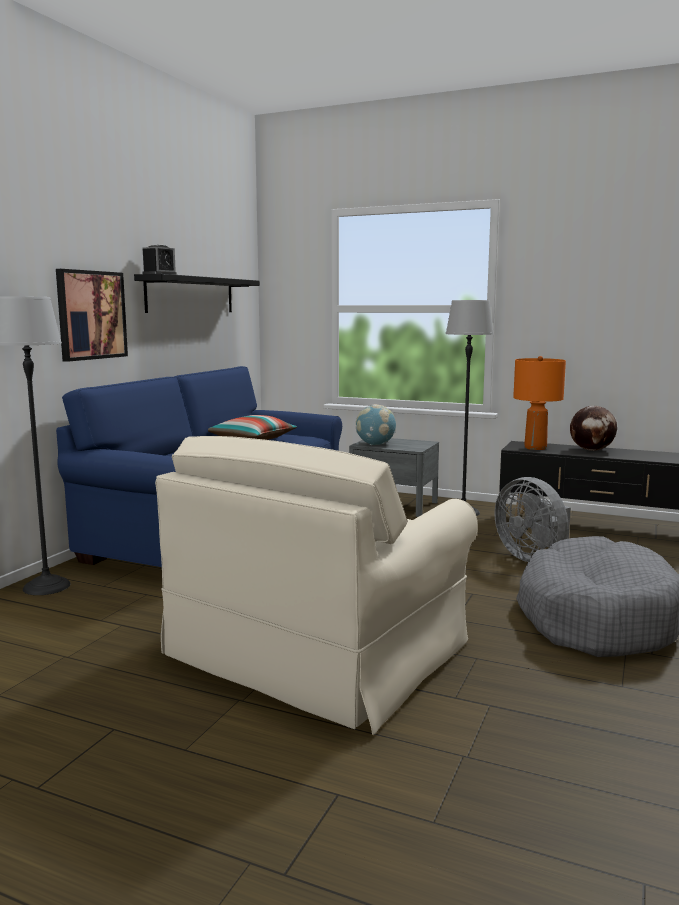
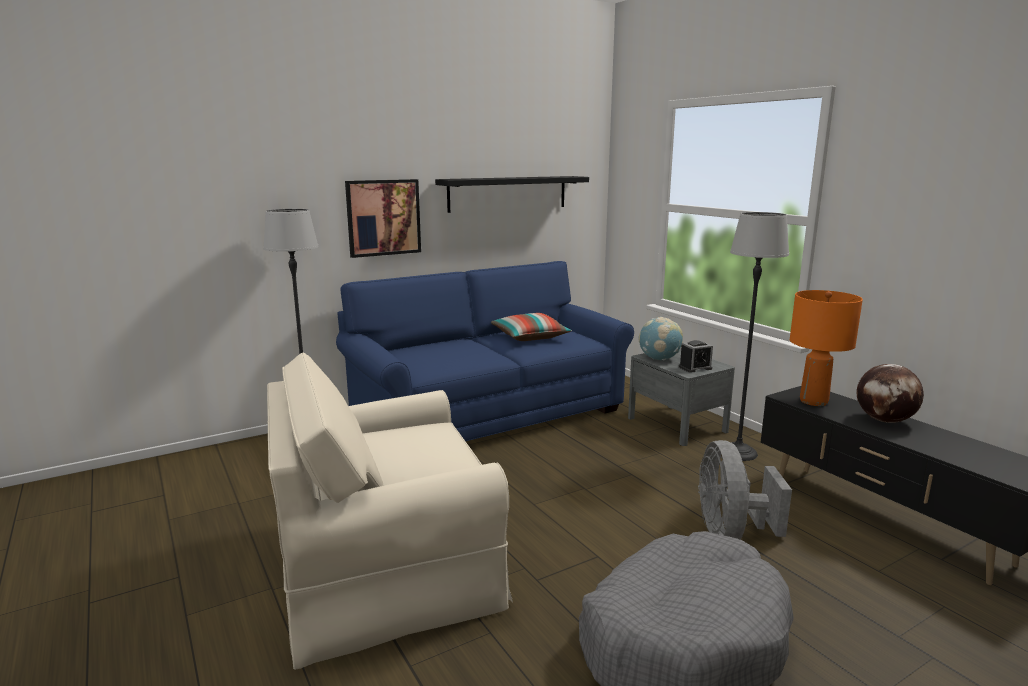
camera: 35 degrees right, 5 degrees up
alarm clock [143,245,177,275] -> alarm clock moved to [679,340,713,373]

